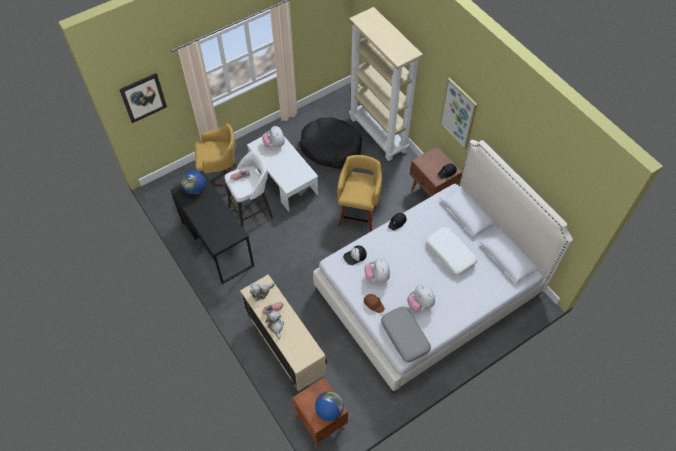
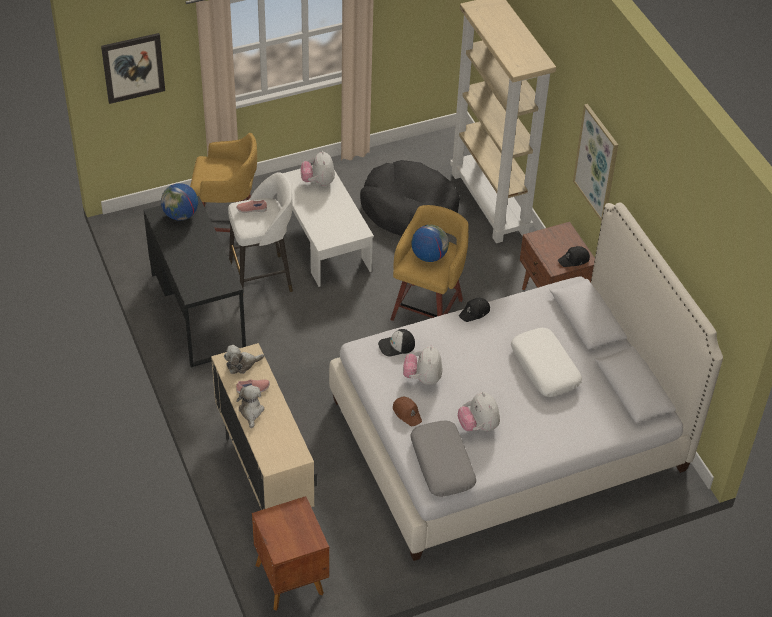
camera: 10 degrees right, 10 degrees down
globe [315,391,344,421] -> globe moved to [411,225,449,262]

